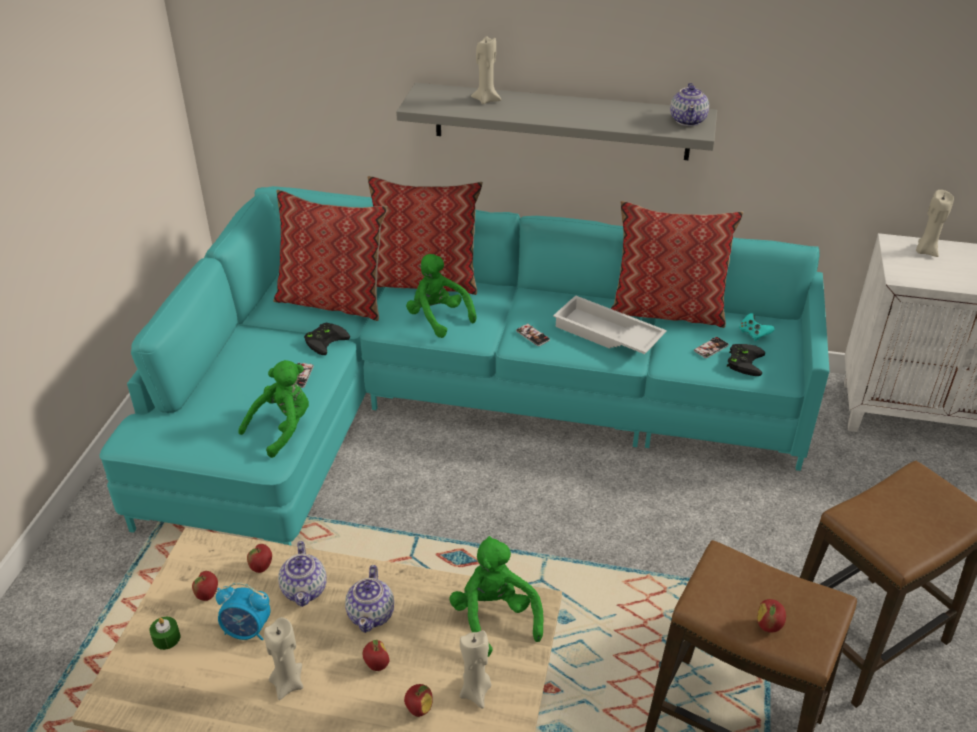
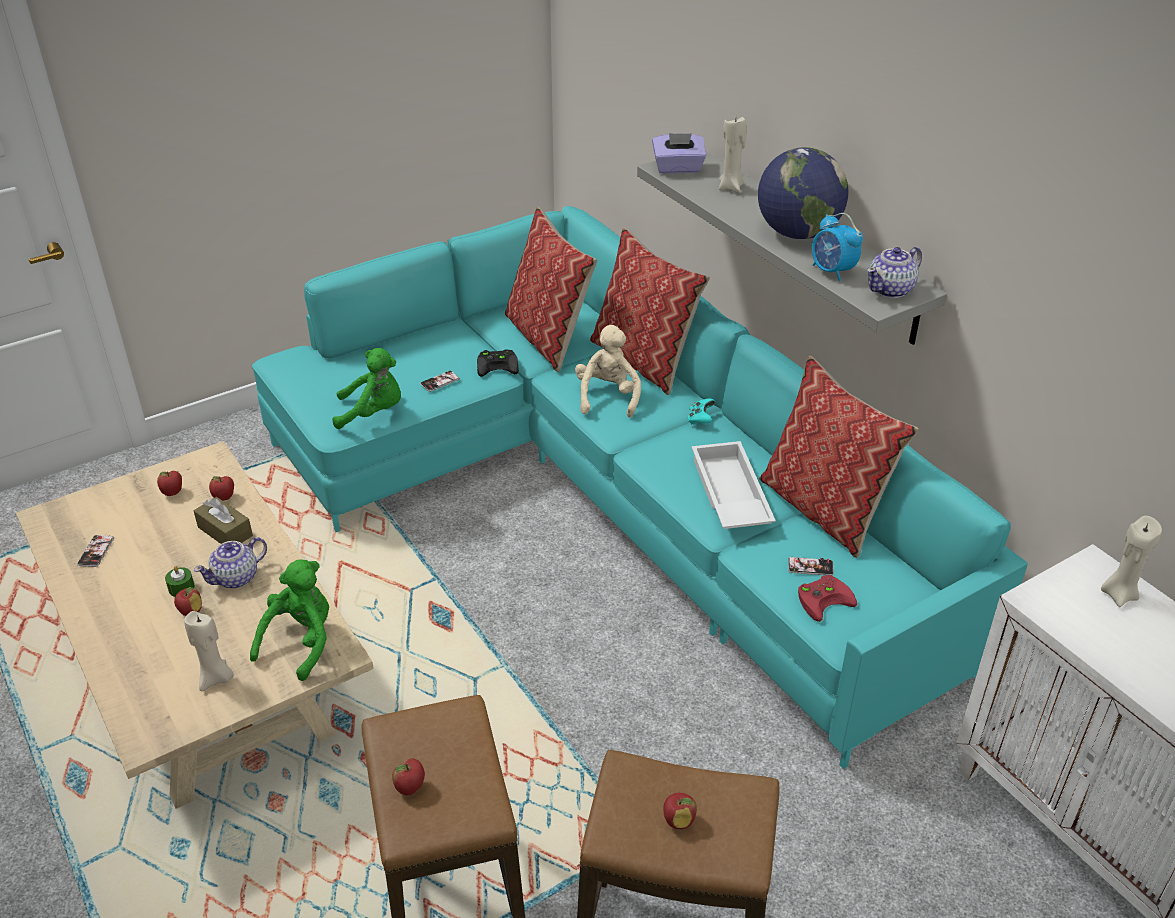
camera: 45 degrees right, 0 degrees up
green candle [150,617,180,650] -> green candle moved to [165,566,195,597]
alarm clock [216,582,271,641] -> alarm clock moved to [812,213,863,281]
beige candle [264,617,303,700] -> none
teapot [278,541,327,607] -> brown tissue box [194,497,253,544]
apple [404,684,433,717] -> apple moved to [663,793,697,829]
green plush toy [406,254,476,338] -> beige plush toy [575,325,641,418]
phone [516,323,550,346] -> phone moved to [77,535,114,567]
black game controller [727,344,765,376] -> red game controller [798,575,857,622]
turquoise game controller [739,313,775,341] -> turquoise game controller moved to [688,399,715,425]
none -> purple tissue box [652,133,706,174]
none -> globe [758,147,849,239]

